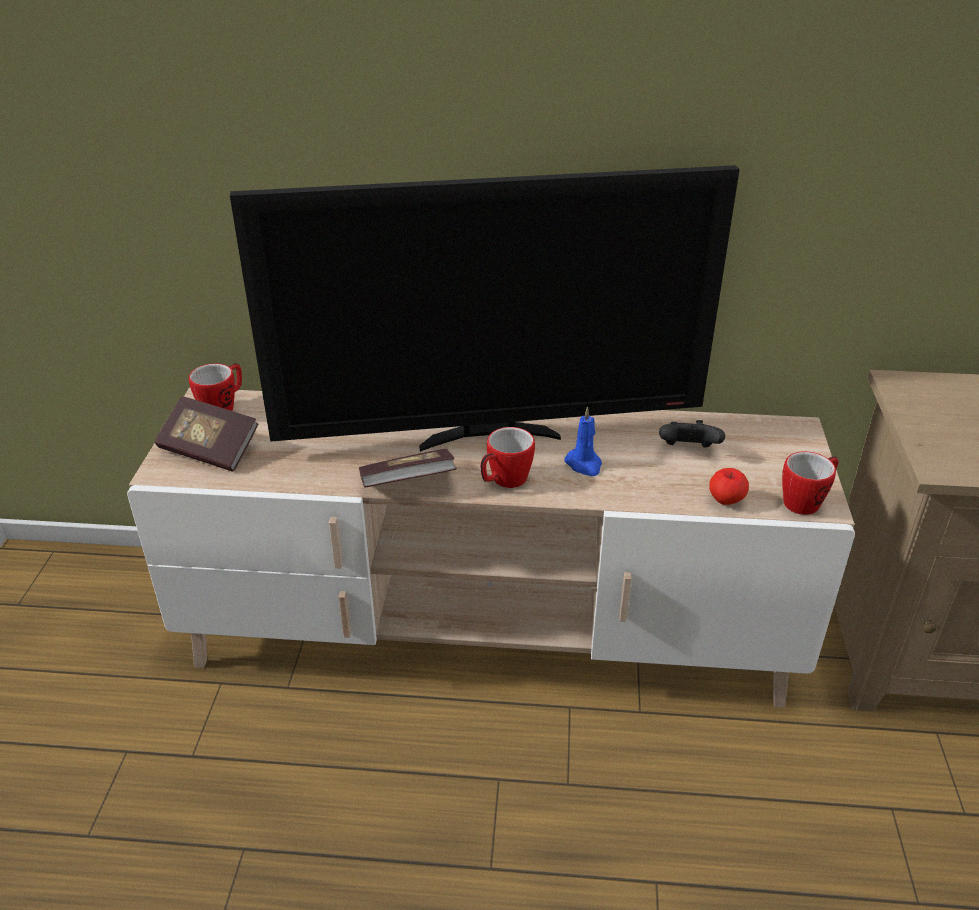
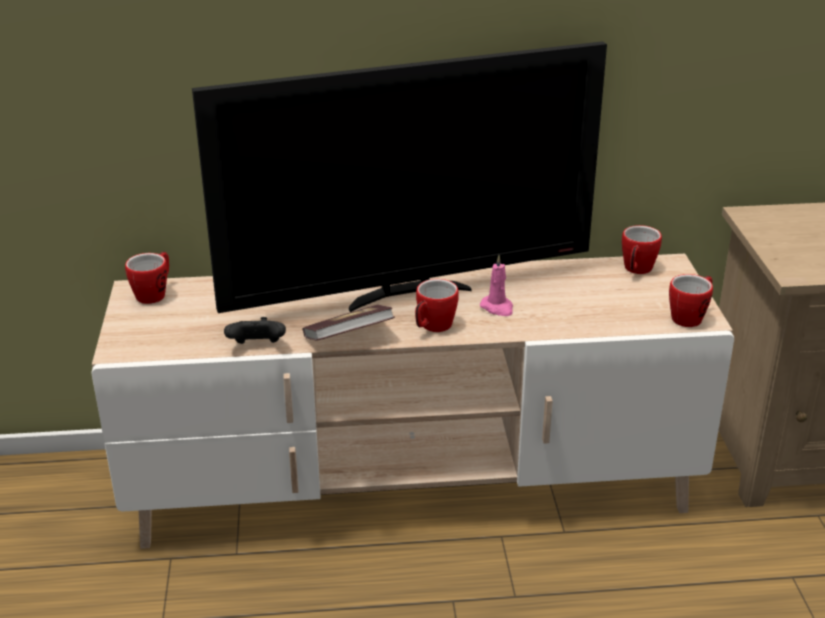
camera: 10 degrees left, 5 degrees down
book [155,396,258,471] -> none
blue candle [564,406,602,476] -> pink candle [480,255,513,316]
black game controller [659,420,725,448] -> black game controller moved to [224,317,286,344]
apple [709,468,749,505] -> none
none -> mug [622,225,662,274]

